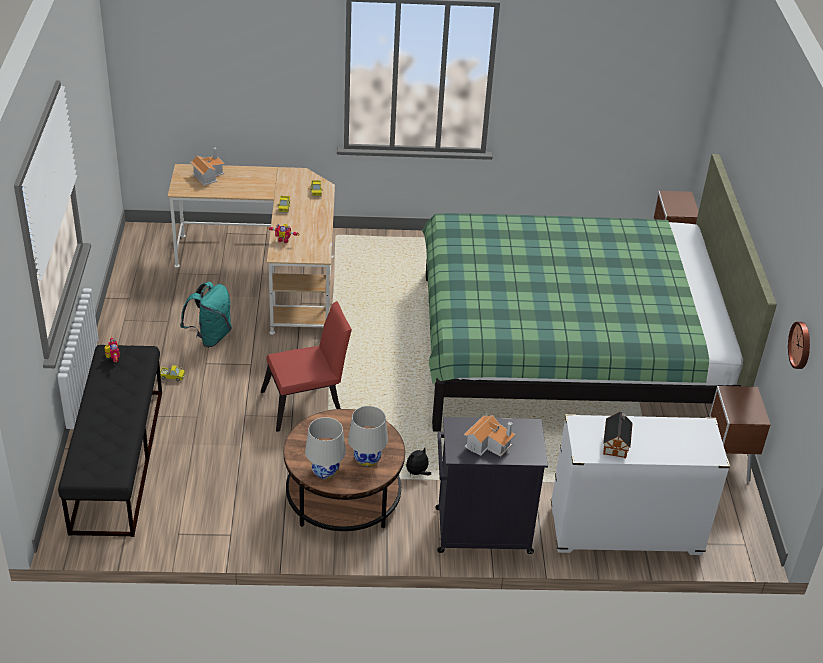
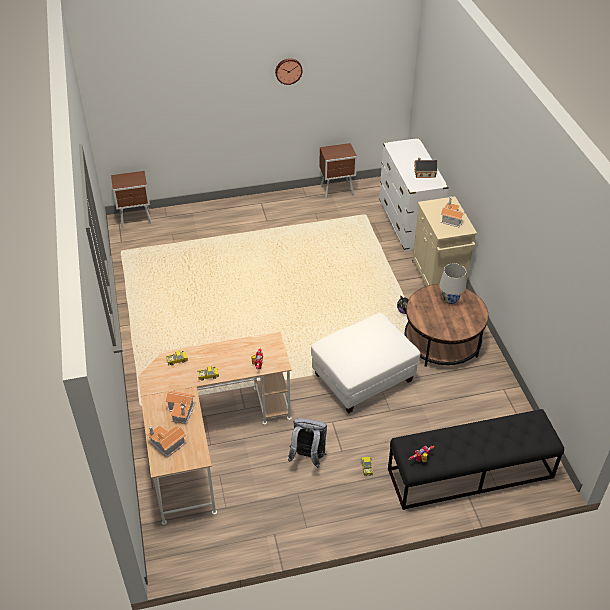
camera: 100 degrees left, 5 degrees up
turquoise backpack [180,282,232,347] -> grey backpack [288,418,327,468]
red chair [260,301,352,432] -> white ottoman [311,313,420,414]
white table lamp [305,417,346,479] -> none
green bed [422,154,777,432] -> none
black cabinet [435,417,548,554] -> beige cabinet [412,196,477,286]
wall clock [788,322,810,369] -> wall clock moved to [275,58,303,85]
none -> toy house [165,390,195,424]

